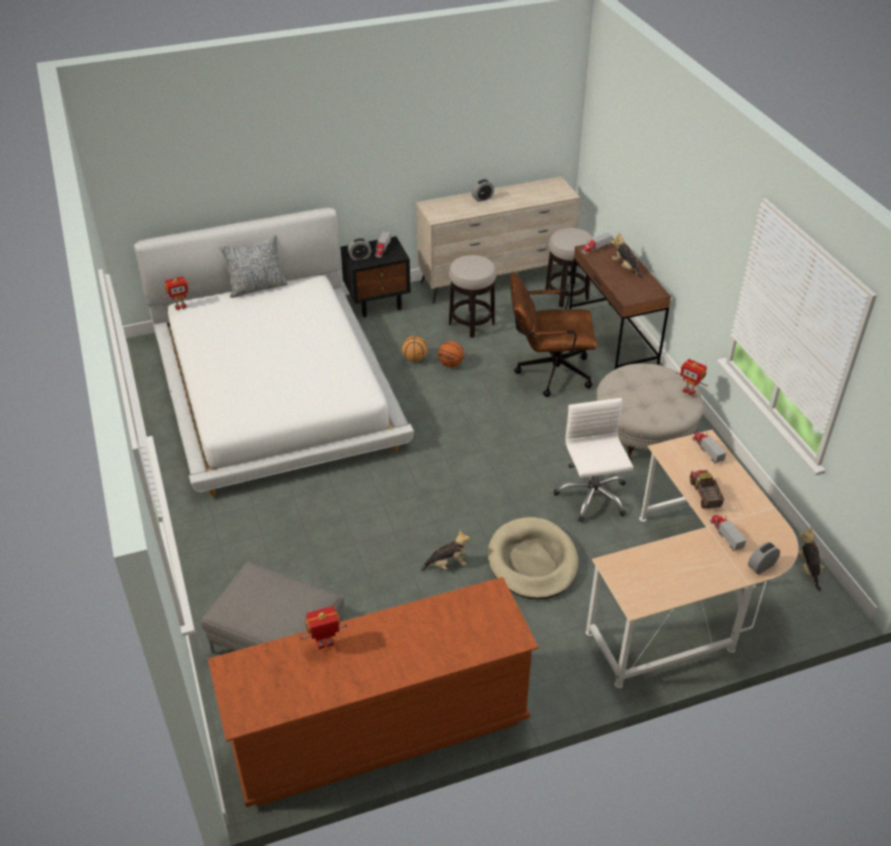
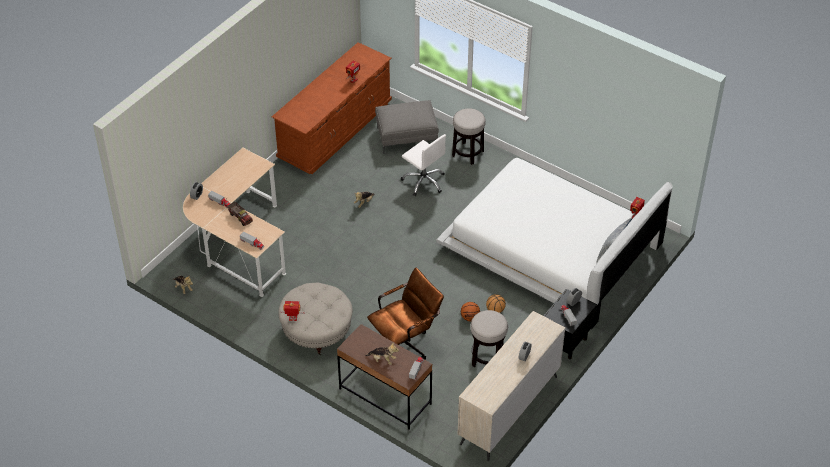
camera: 145 degrees right, 5 degrees up
beige dog bed [488,517,578,600] -> none
stool [545,228,593,307] -> stool moved to [452,108,486,165]
white office chair [554,398,634,523] -> white office chair moved to [401,134,446,196]

